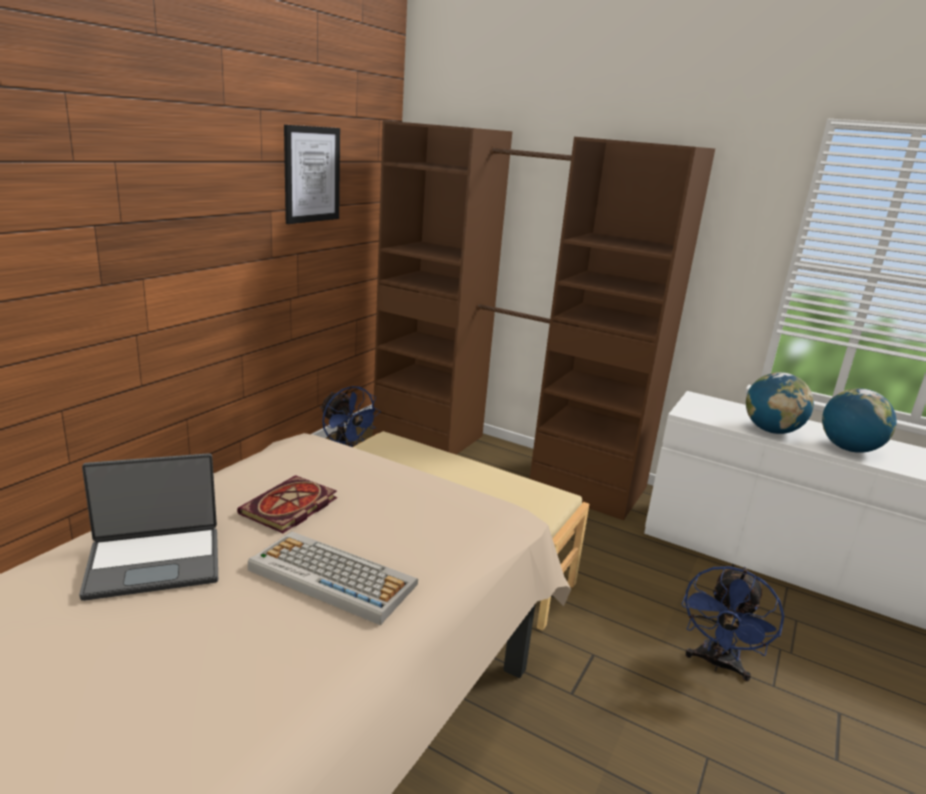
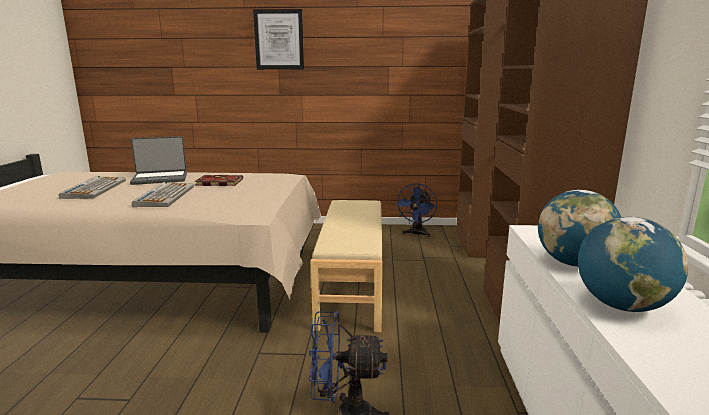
camera: 65 degrees right, 5 degrees down
laptop [79,453,218,601] -> laptop turned 60 degrees counterclockwise [130,136,187,185]
picture [284,125,340,224] -> picture moved to [253,9,304,70]
none -> keyboard [59,176,126,199]

